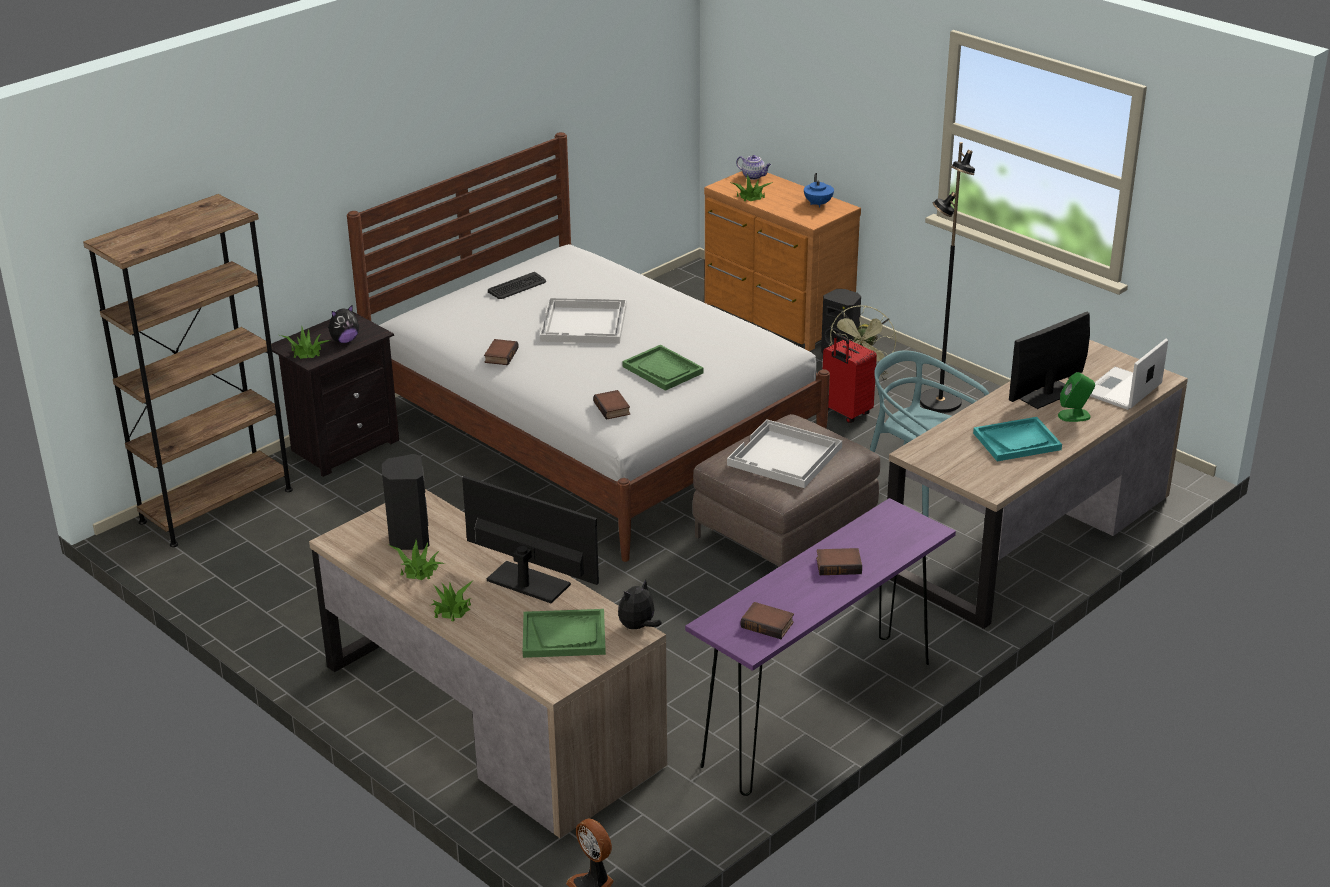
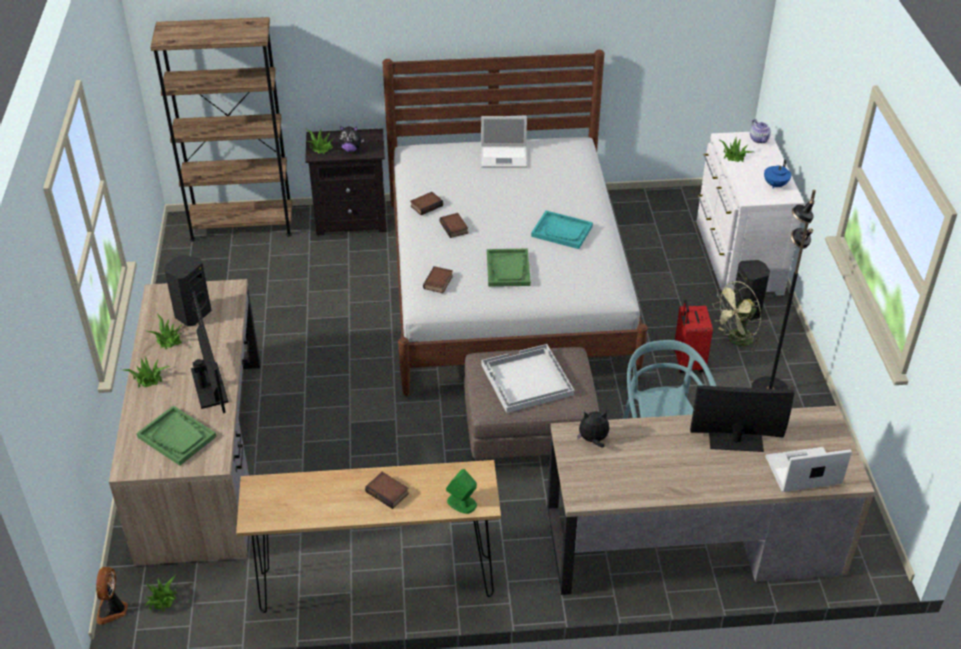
camera: 40 degrees right, 10 degrees up
keyboard [488,272,546,299] -> laptop [481,116,527,168]
white tray [540,298,627,344] -> none
plush toy [618,580,662,629] -> plush toy moved to [577,411,609,448]
purple console table [685,498,956,796] -> brown console table [236,460,501,613]
brown dresser [704,171,861,351] -> white dresser [697,132,805,296]
book [741,602,794,639] -> book moved to [439,213,468,238]
turquoise tray [973,417,1062,461] -> turquoise tray moved to [531,211,593,249]
green speaker [1058,372,1095,422] -> green speaker moved to [446,469,477,514]
none -> potted plant [144,575,177,612]

